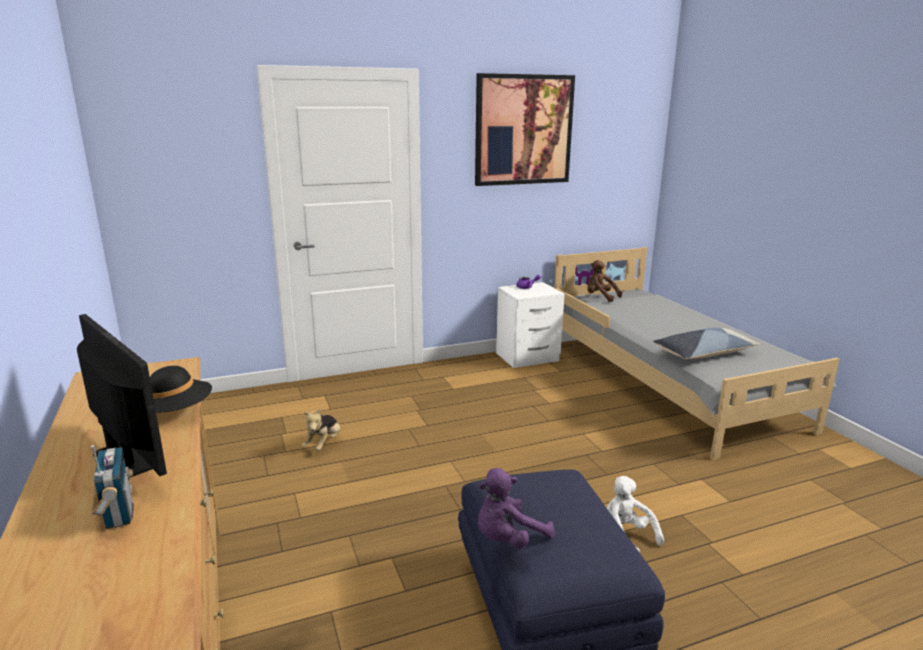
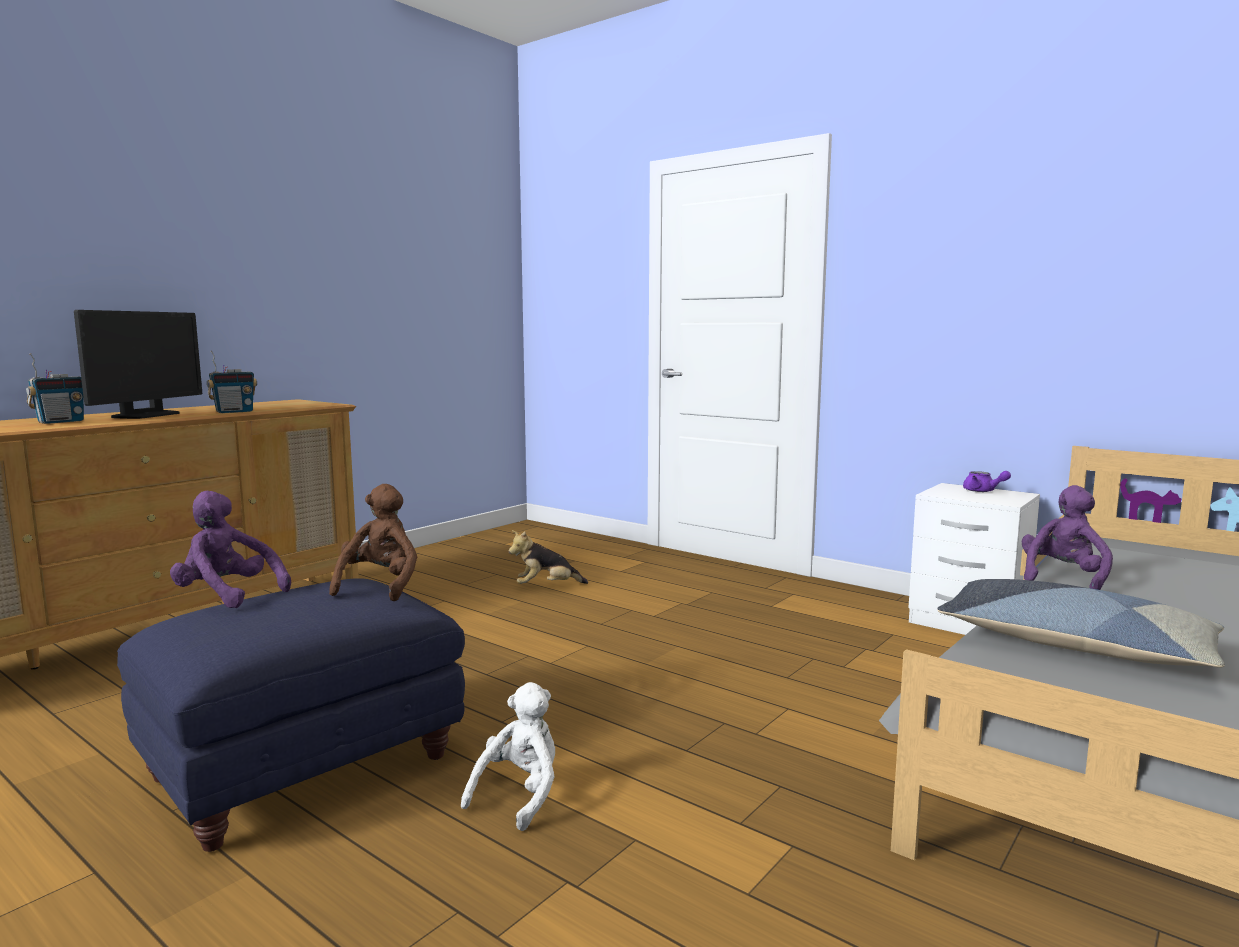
camera: 60 degrees right, 10 degrees down
black hat [150,366,212,413] -> radio [207,351,257,413]
picture [475,73,575,186] -> none
brown plush toy [587,260,622,302] -> brown plush toy moved to [329,484,417,601]
none -> purple plush toy [1022,485,1113,590]

